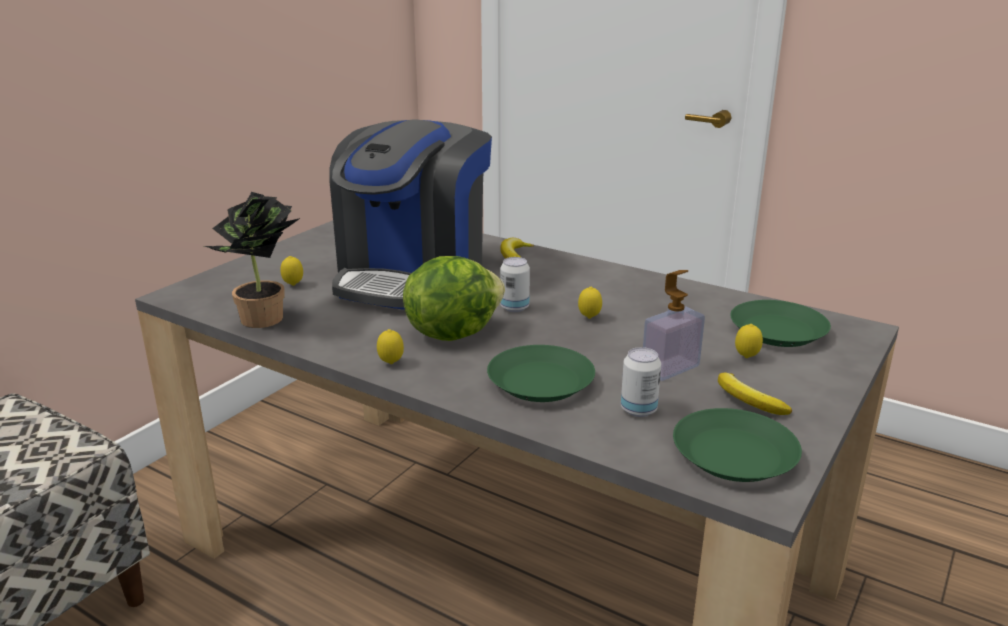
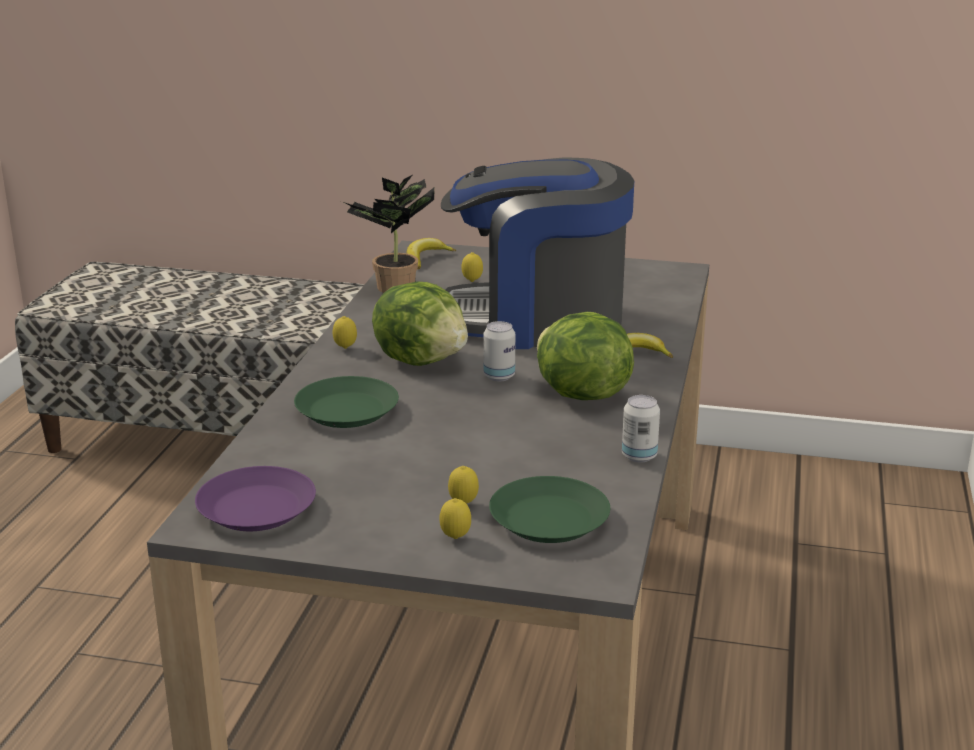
camera: 70 degrees right, 0 degrees up
lemon [578,287,602,319] -> lemon moved to [439,498,471,539]
can [621,347,661,417] -> can moved to [622,395,660,463]
soap dispenser [643,270,705,381] -> none
green plate [673,408,802,482] -> purple plate [195,466,316,531]
banana [718,373,792,415] -> banana moved to [406,238,456,269]
none -> lettuce [537,312,634,400]

